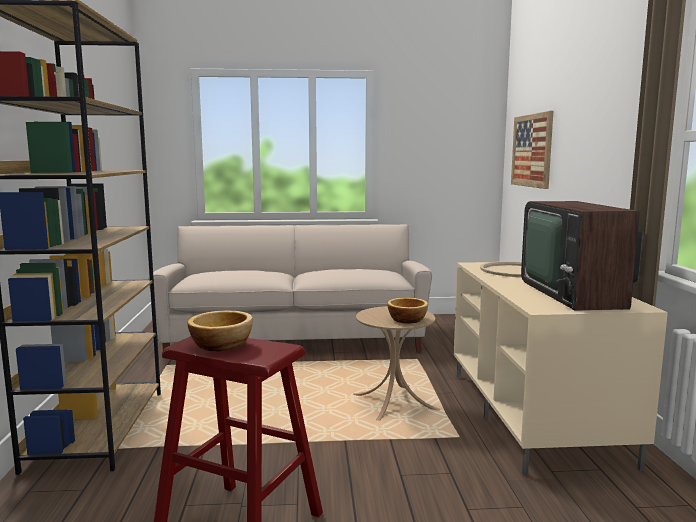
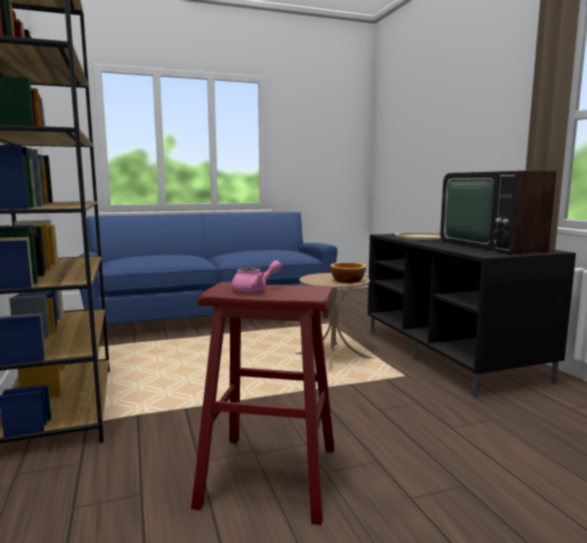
camera: 15 degrees left, 0 degrees up
beige sofa [148,224,432,352] -> blue sofa [78,212,338,325]
bowl [188,311,253,352] -> pink teapot [232,261,282,292]
beige tv stand [454,262,668,476] -> black tv stand [368,234,576,398]
picture [511,111,553,189] -> none

